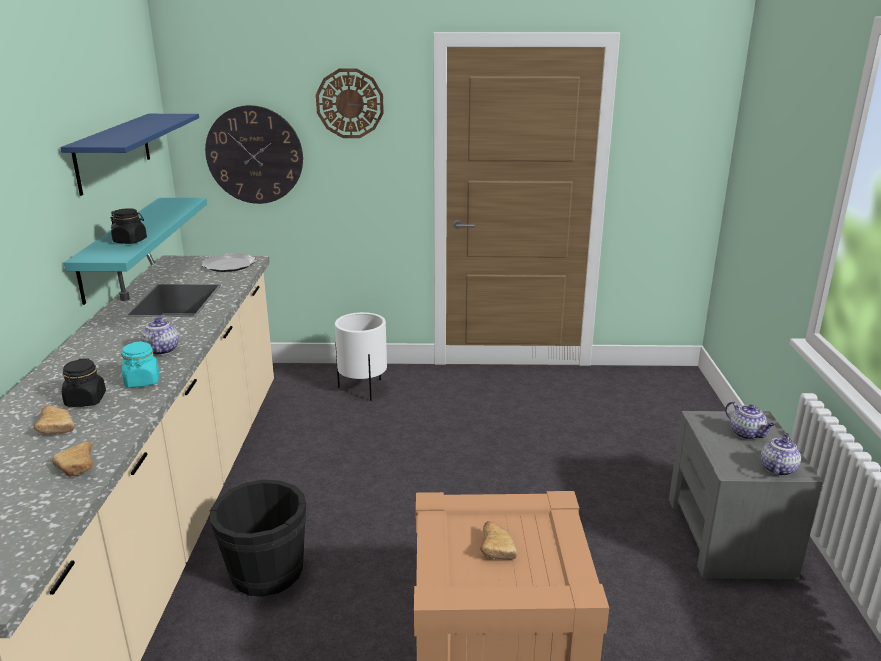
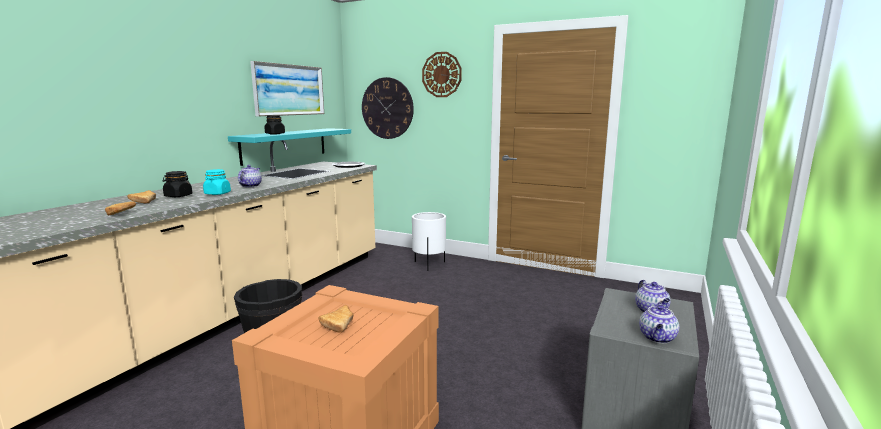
camera: 25 degrees right, 10 degrees down
blue shelf [61,114,199,196] -> picture [250,61,324,116]
teapot [761,433,801,476] -> teapot turned 150 degrees clockwise [639,303,679,343]

